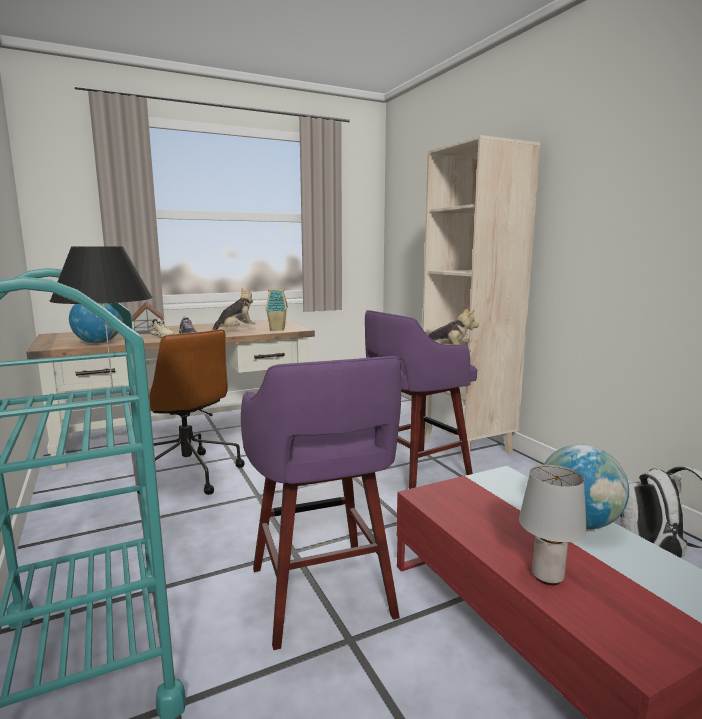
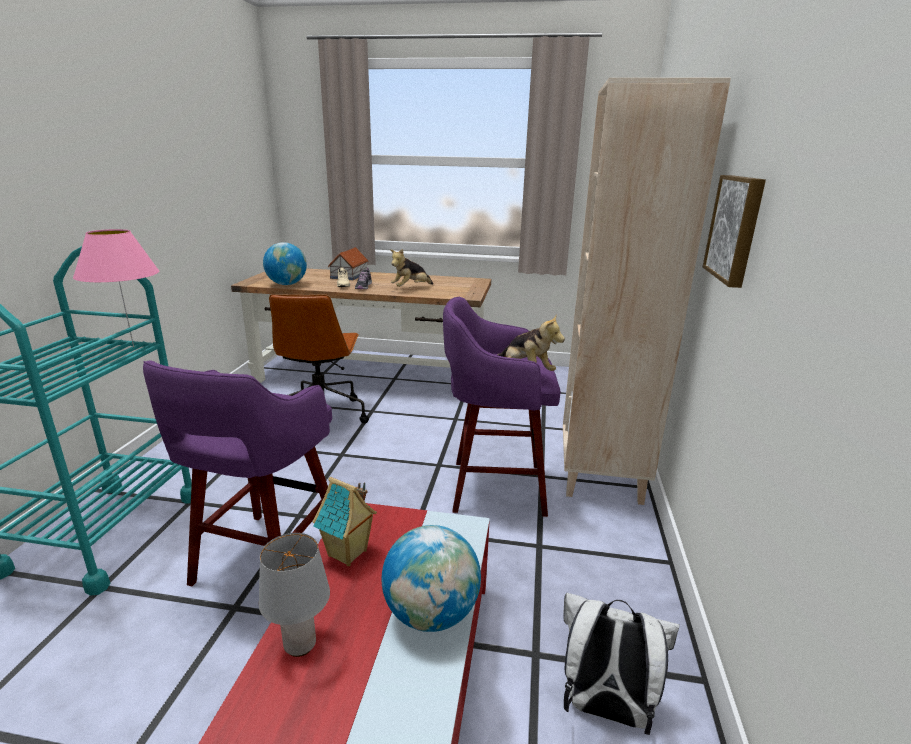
camera: 35 degrees right, 10 degrees up
black table lamp [50,246,153,392] -> pink table lamp [73,229,159,348]
plush toy [212,289,255,330] -> plush toy turned 150 degrees clockwise [390,249,433,287]
toy house [265,289,288,330] -> toy house moved to [313,477,377,566]
none -> picture [703,175,766,288]

